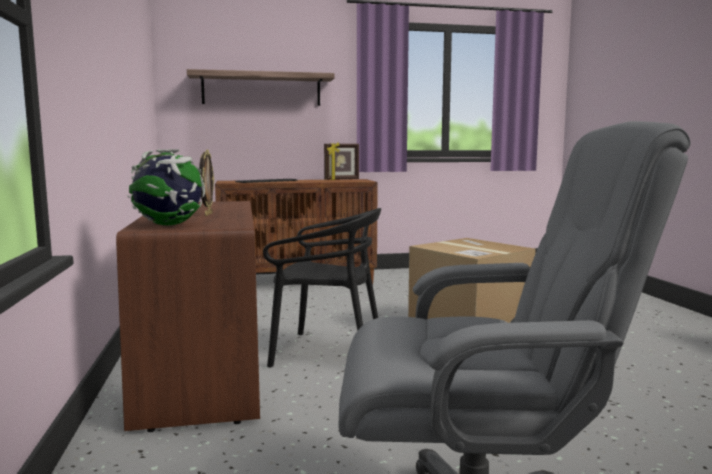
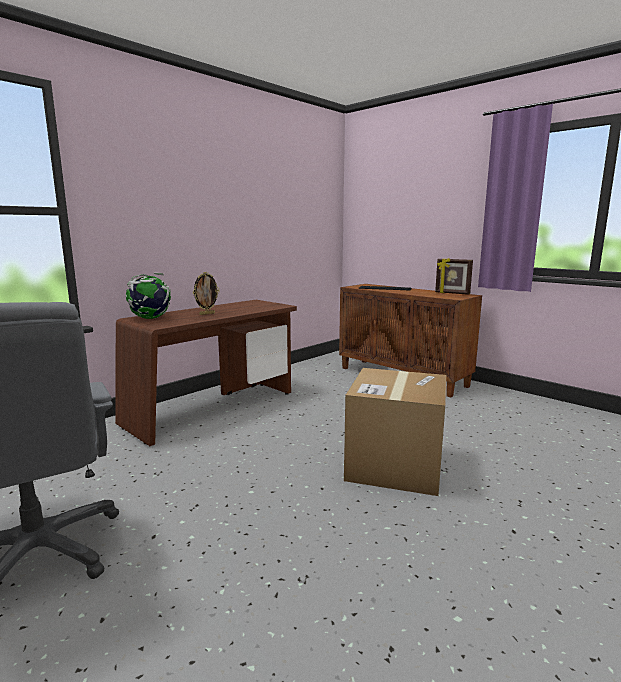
camera: 55 degrees right, 5 degrees up
shelf [187,69,334,106] -> none
black chair [263,208,381,367] -> none

